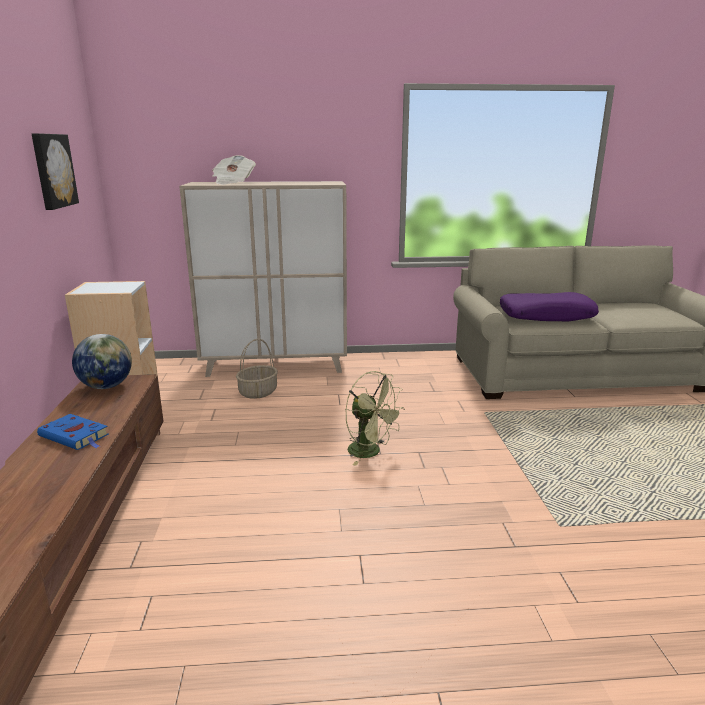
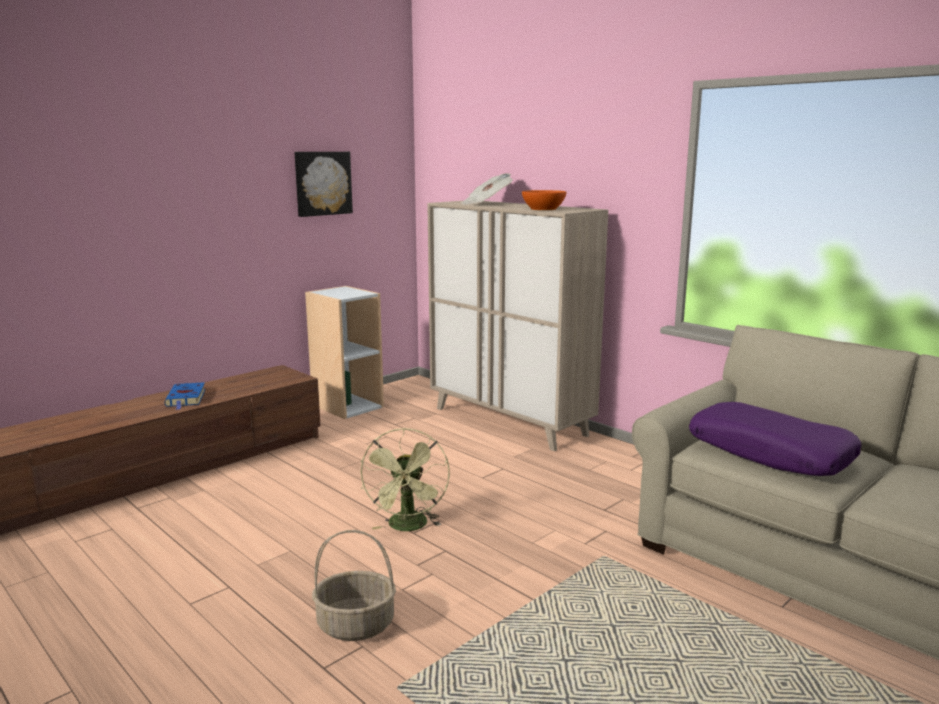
camera: 50 degrees right, 5 degrees down
globe [72,334,132,389] -> none
basket [236,339,278,399] -> basket moved to [312,530,396,641]
none -> orange bowl [522,190,566,210]

